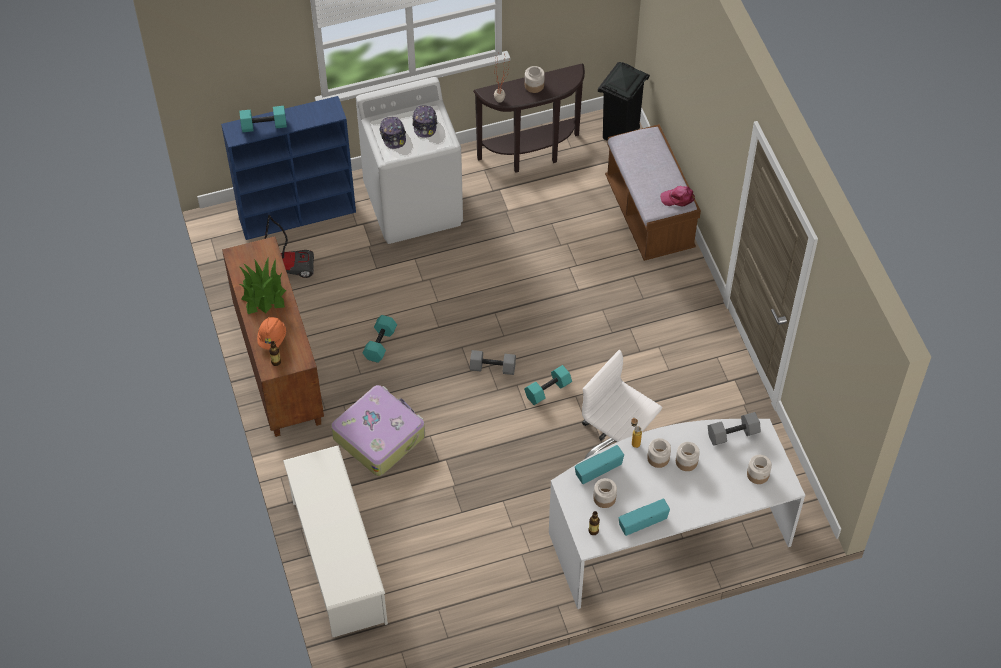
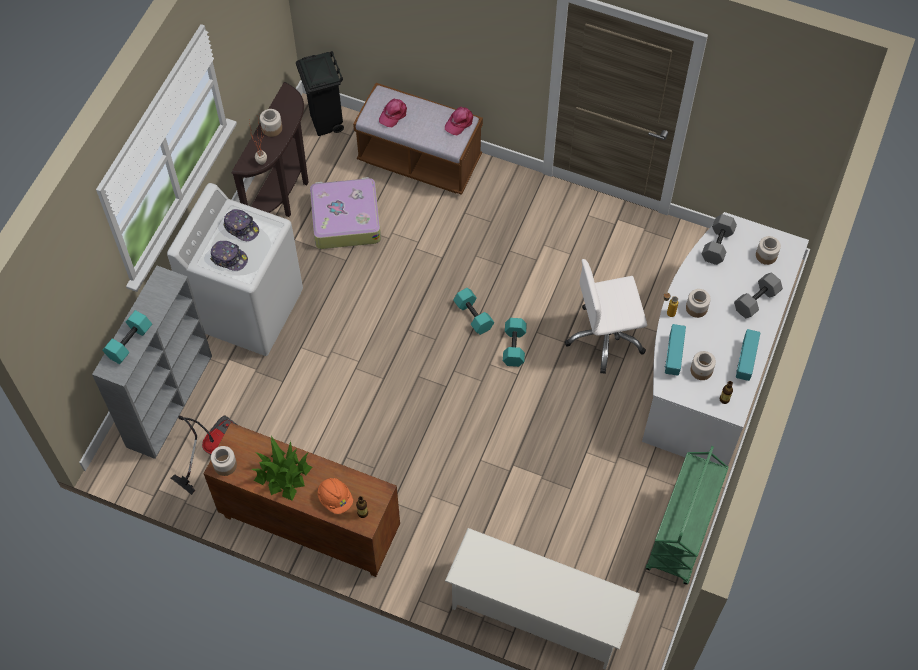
camera: 50 degrees left, 5 degrees up
blue bookcase [221,96,356,240] -> grey bookcase [92,266,212,459]
suitcase [331,385,425,476] -> suitcase moved to [310,177,381,249]
turquoise dumbbell [363,315,397,363] -> turquoise dumbbell moved to [453,288,494,335]
grey dumbbell [470,350,516,375] -> grey dumbbell moved to [734,273,783,318]
jar [676,442,700,471] -> jar moved to [211,446,237,476]
none -> pink cap [379,99,407,127]
none -> green cart [646,446,729,585]

